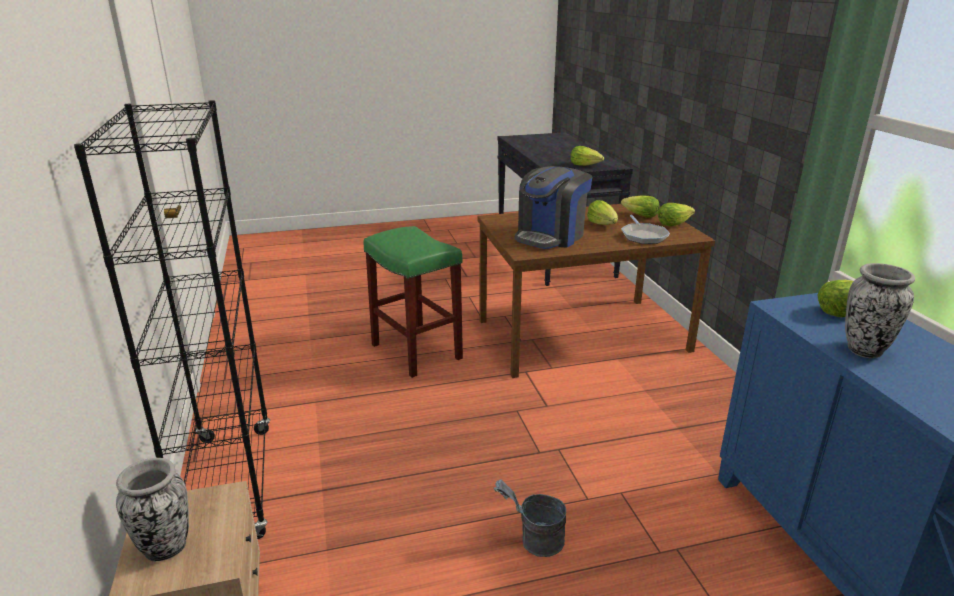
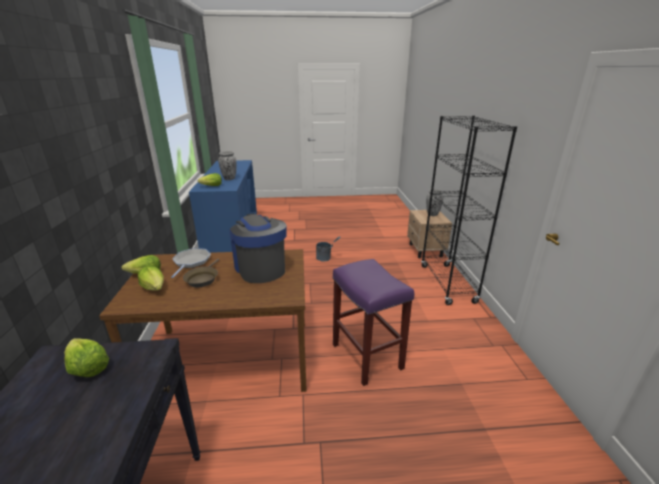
camera: 170 degrees left, 0 degrees up
green stool [364,226,463,378] -> purple stool [333,259,414,386]
coffee machine [515,166,592,249] -> coffee machine turned 75 degrees counterclockwise [230,213,287,283]
lettuce [587,200,618,225] -> brown frying pan [183,258,219,287]

